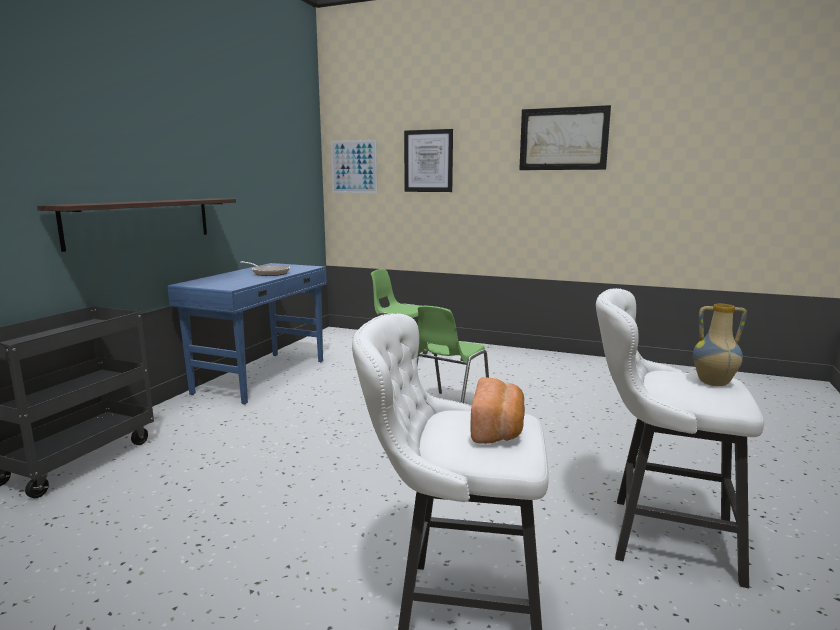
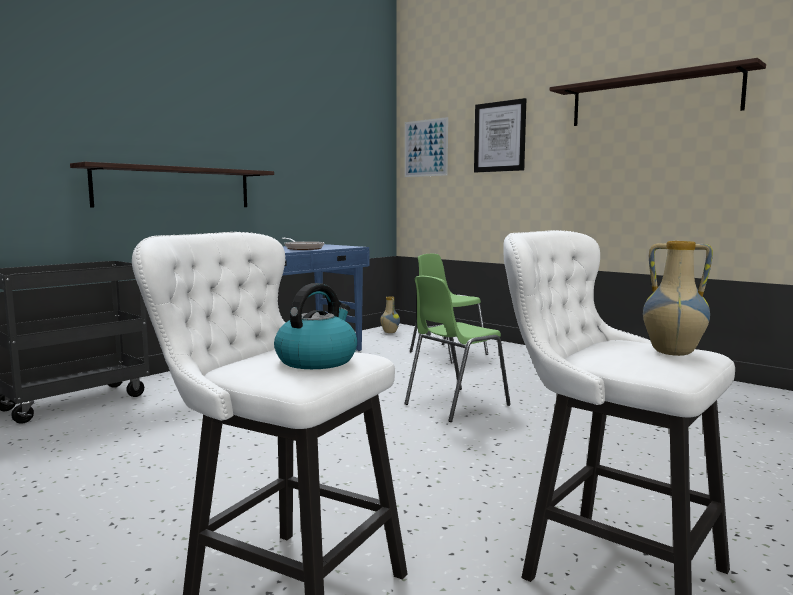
camera: 20 degrees right, 5 degrees down
bread [470,377,525,444] -> kettle [274,283,357,369]
picture [519,105,611,170] -> shelf [550,58,766,126]
none -> vase [380,296,400,333]

